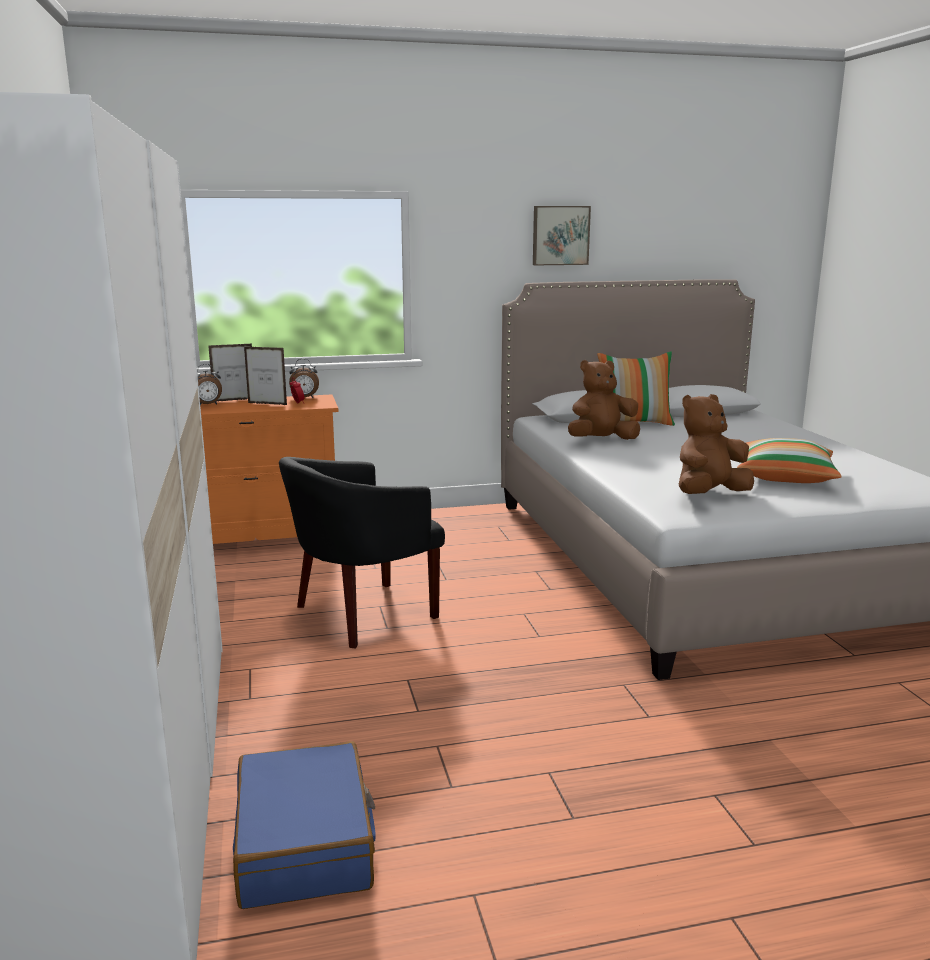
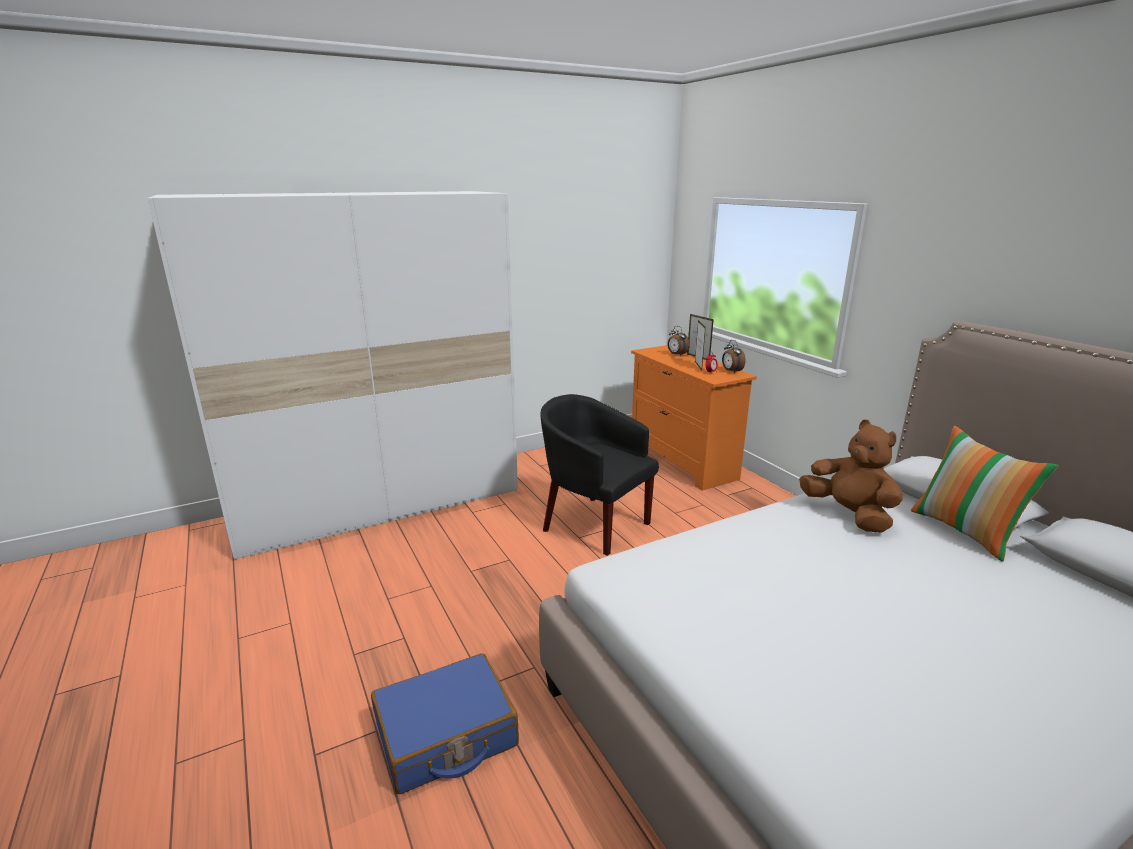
camera: 75 degrees right, 5 degrees up
blue suitcase [233,741,376,909] -> blue suitcase moved to [371,653,519,794]
picture [533,206,591,265] -> none
brown plush toy [679,394,754,494] -> none
pillow [737,438,842,483] -> none

